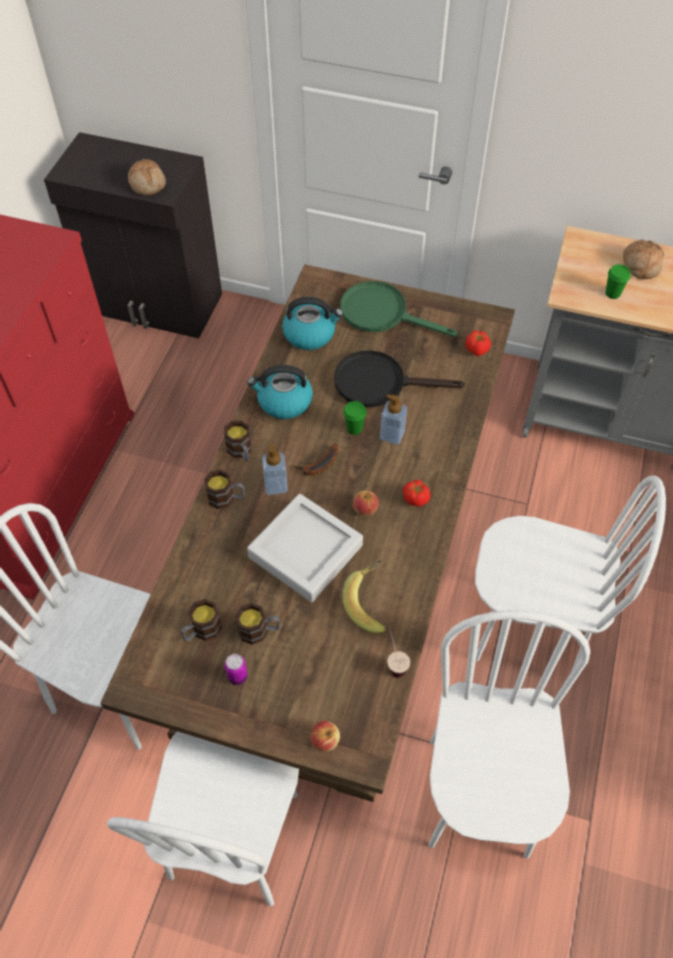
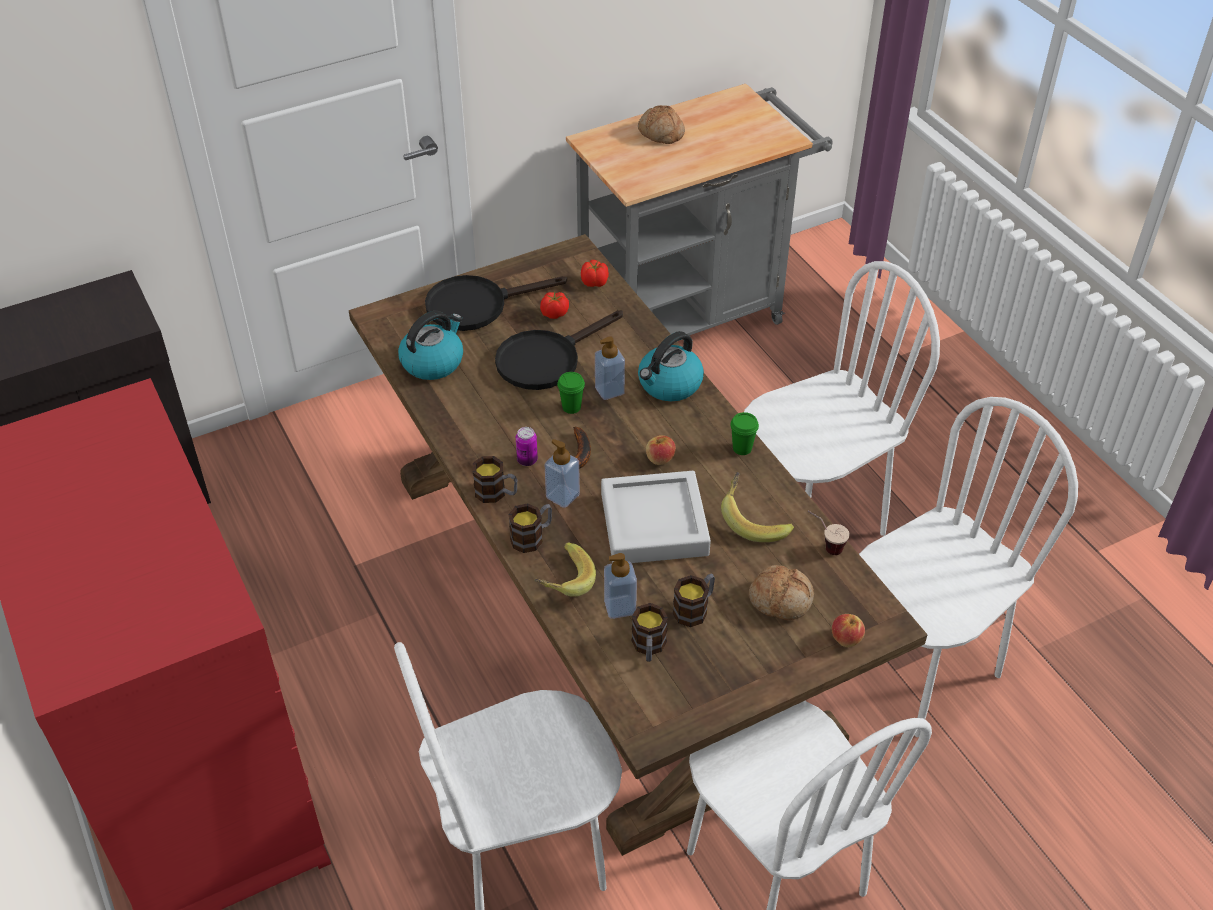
camera: 45 degrees left, 10 degrees down
bread [128,159,166,195] -> bread moved to [749,565,814,620]
can [225,654,248,685] -> can moved to [516,427,538,466]
kettle [247,365,313,419] -> kettle moved to [638,331,704,401]
green frying pan [340,281,458,337] -> black frying pan [425,275,567,331]
tomato [403,480,430,507] -> tomato moved to [540,291,569,319]
white chair [429,610,591,859] -> white chair turned 90 degrees clockwise [859,397,1078,737]
green cup [605,264,631,299] -> green cup moved to [730,412,759,455]
none -> banana [534,542,596,597]
none -> soap dispenser [604,553,637,619]

